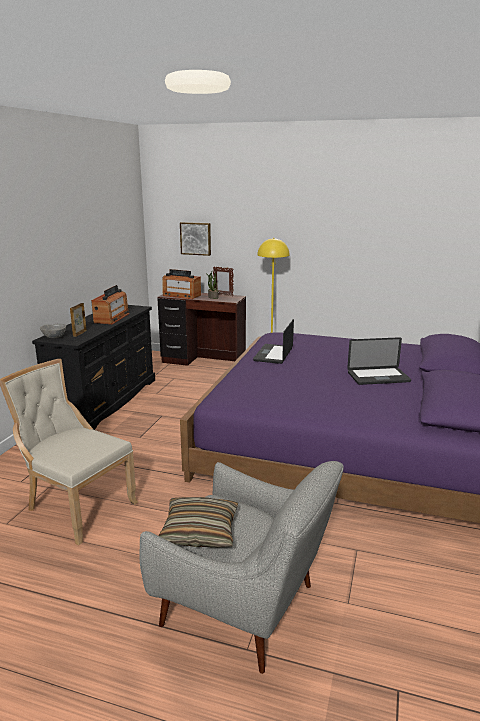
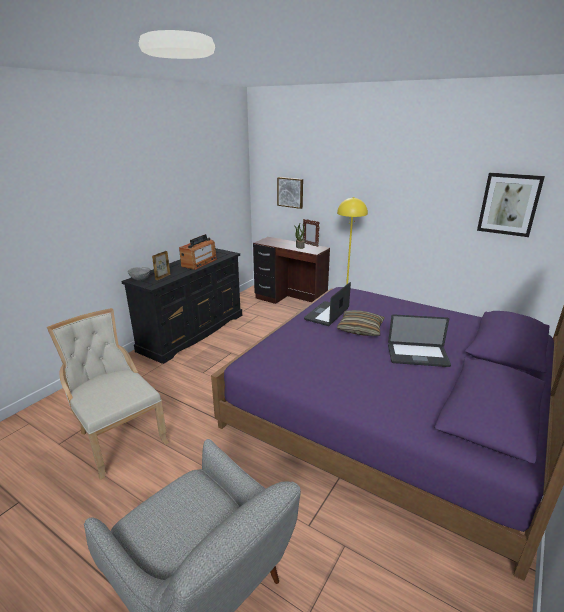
camera: 15 degrees right, 5 degrees up
pillow [159,497,238,547] -> pillow moved to [337,310,385,336]
radio [162,269,201,299] -> none
none -> picture [477,173,545,237]

